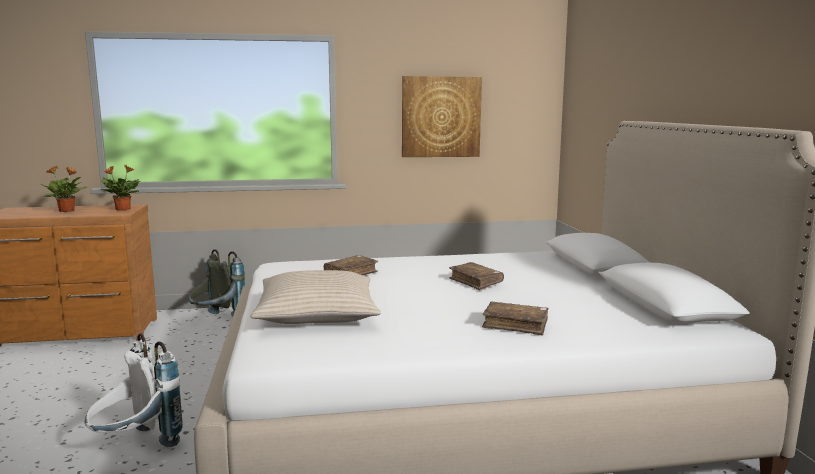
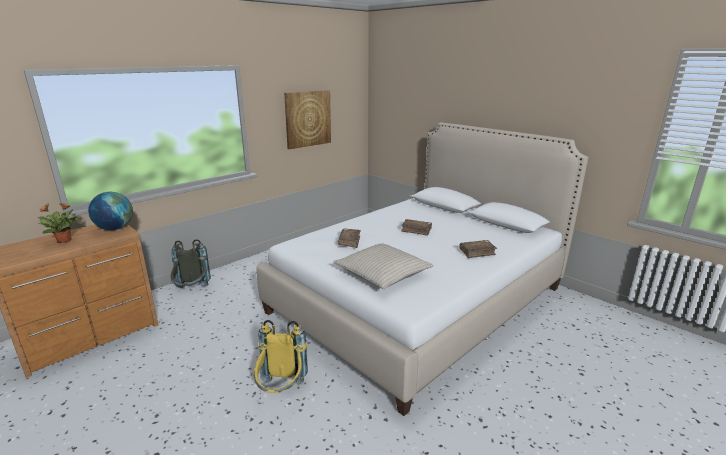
camera: 35 degrees left, 10 degrees up
white backpack [85,333,183,447] -> yellow backpack [254,320,308,393]
potted plant [101,165,140,211] -> globe [88,192,133,230]

